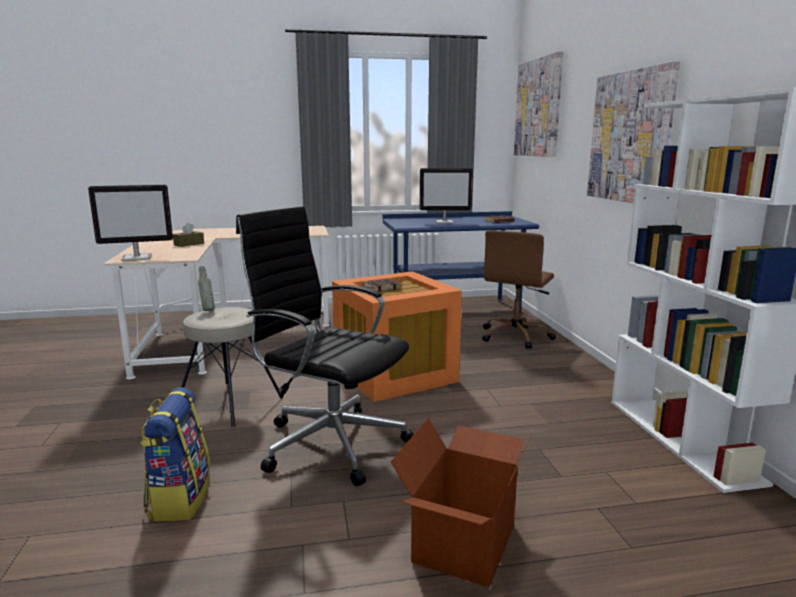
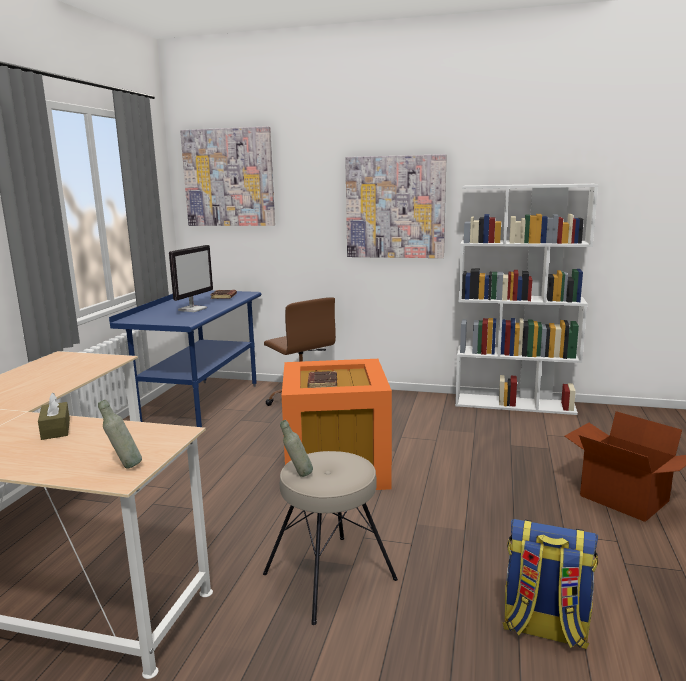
camera: 65 degrees left, 0 degrees up
monitor [88,185,173,261] -> grey bottle [98,400,142,468]
black office chair [236,206,414,486] -> none

